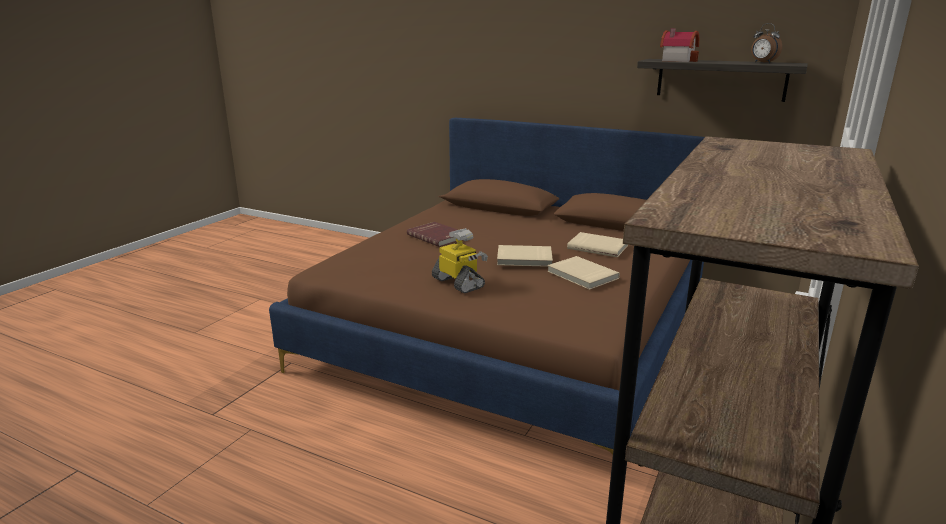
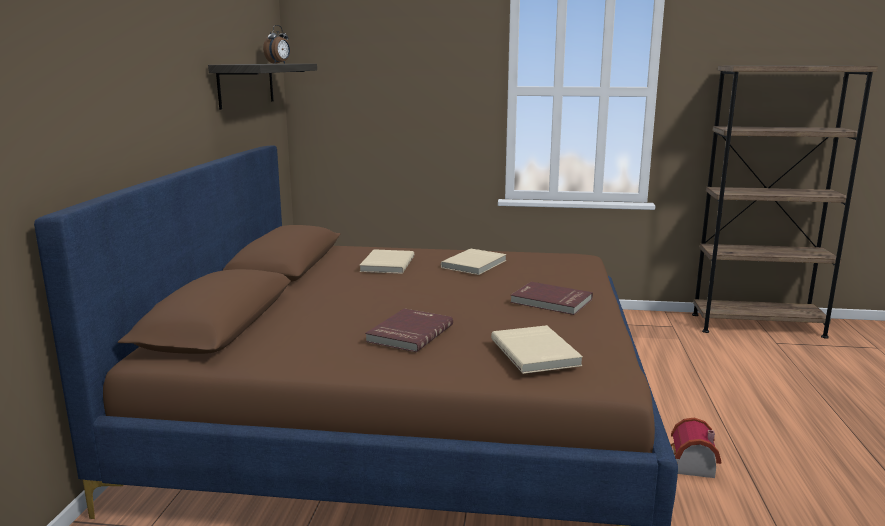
camera: 110 degrees left, 5 degrees down
toy robot [432,228,488,293] -> red book [510,282,593,315]
beige book [497,245,553,267] -> beige book moved to [491,325,583,374]
toy house [660,28,699,62] -> toy house moved to [671,417,721,478]

